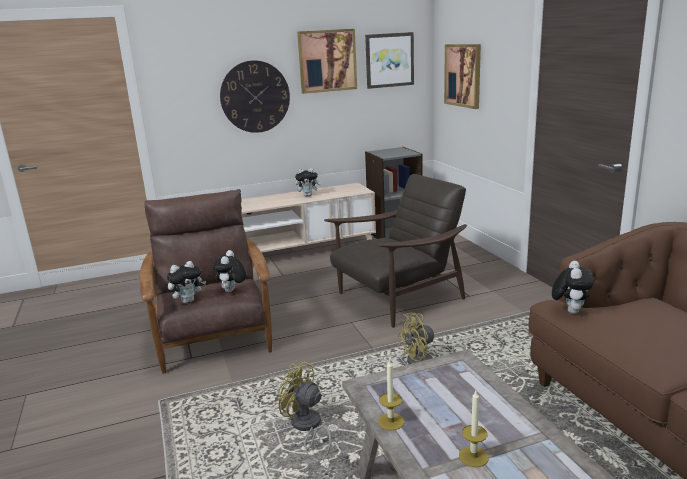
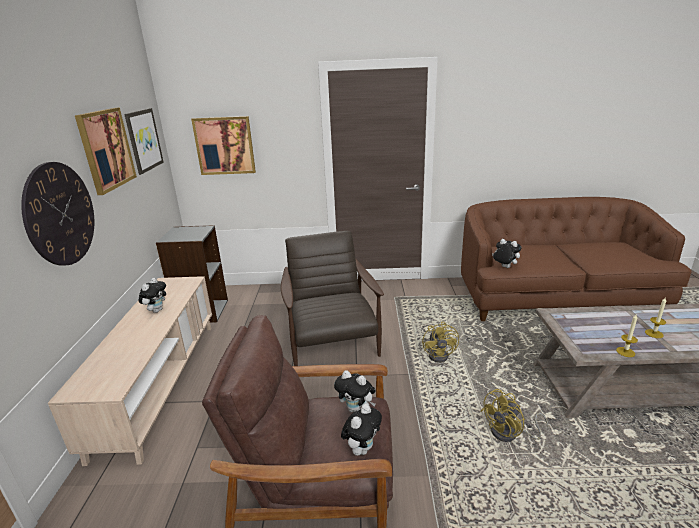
camera: 70 degrees left, 5 degrees up
plush toy [167,261,206,304] -> plush toy turned 45 degrees clockwise [341,404,382,456]

